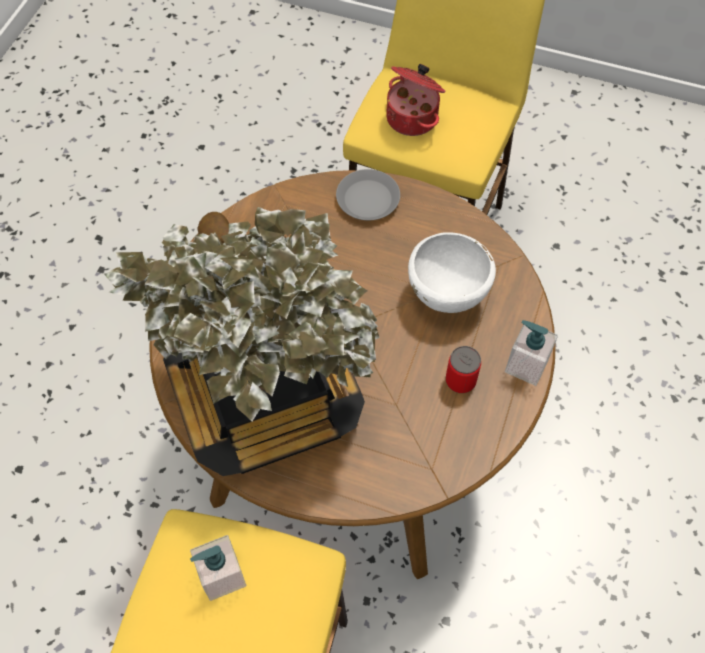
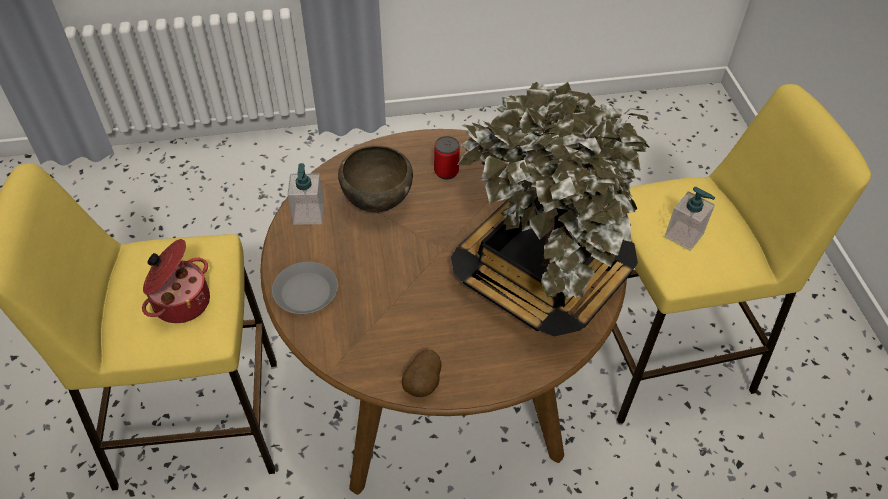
camera: 120 degrees left, 10 degrees down
white bowl [408,232,496,313] -> brown bowl [338,146,413,212]
soap dispenser [505,320,558,386] -> soap dispenser moved to [287,163,324,225]

